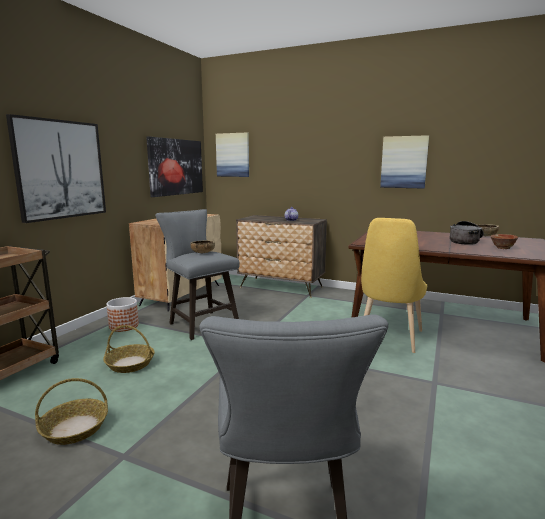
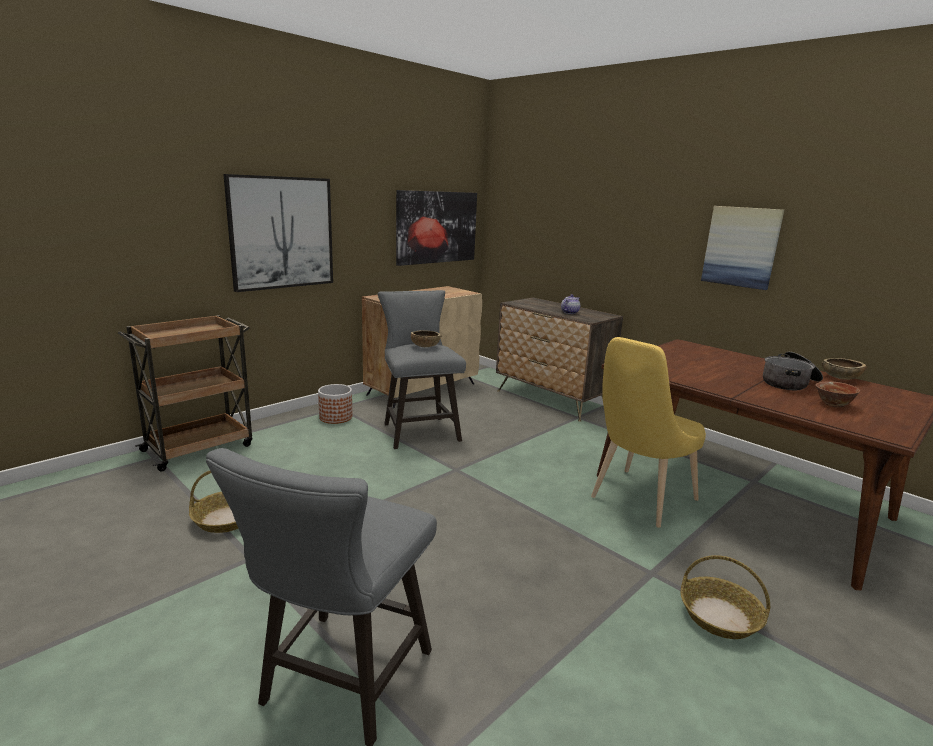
camera: 20 degrees right, 5 degrees up
basket [103,325,155,373] -> basket moved to [681,555,770,639]
picture [216,133,249,177] -> none

